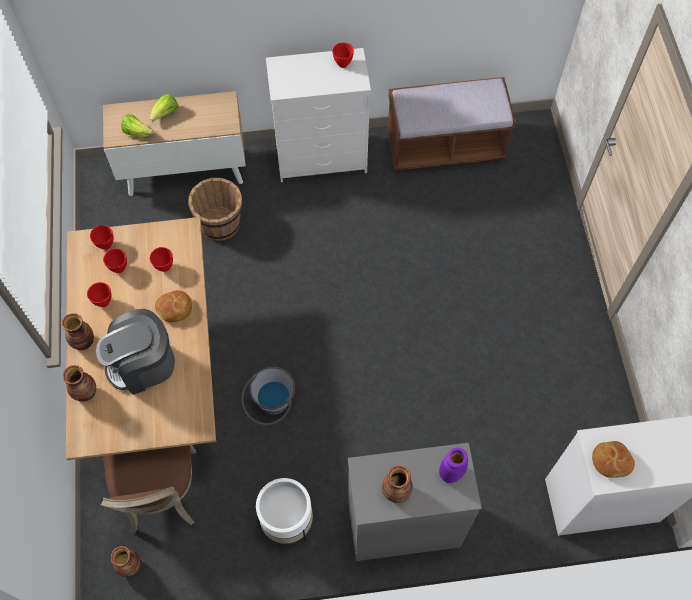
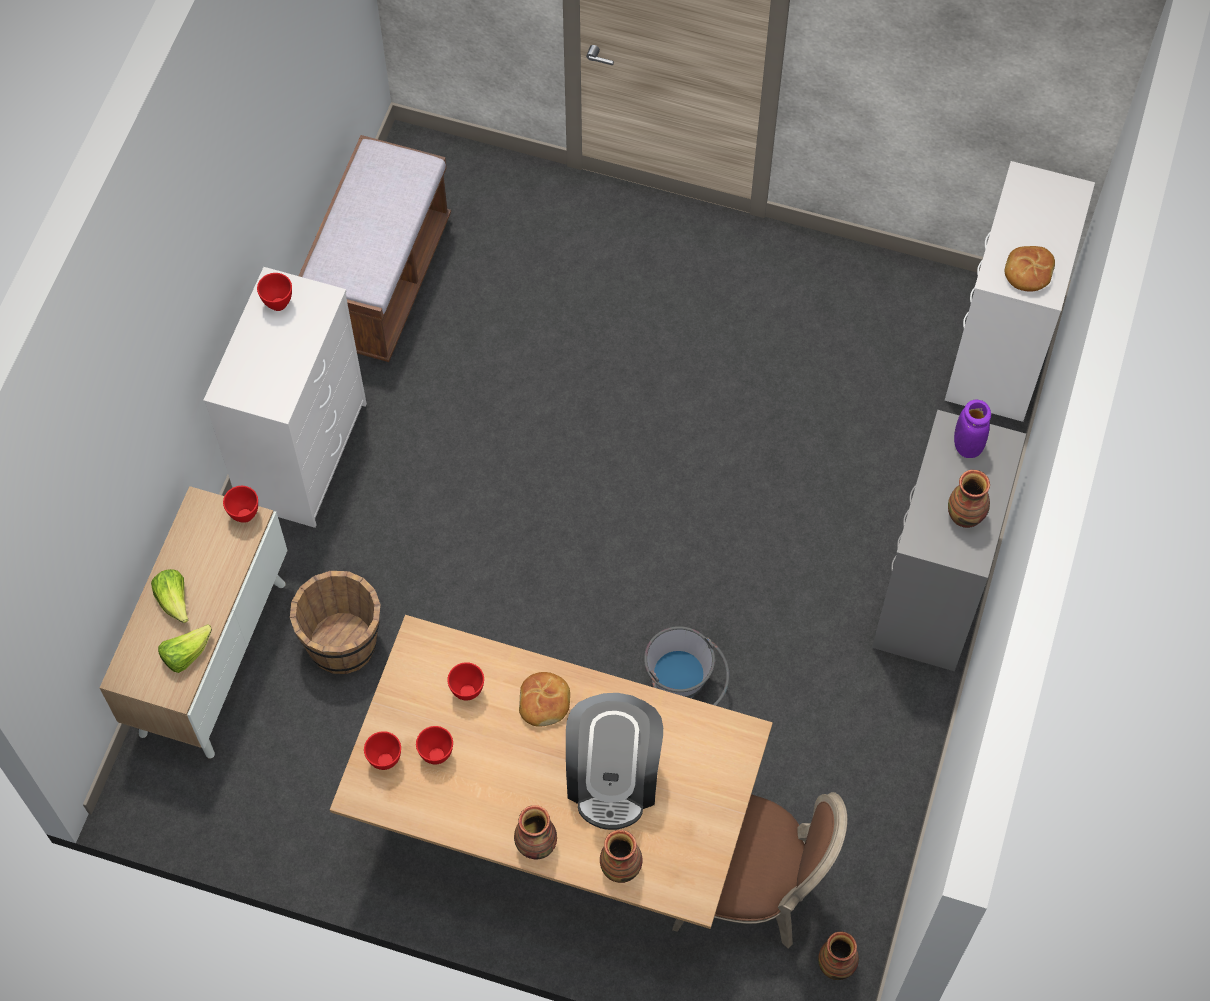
camera: 65 degrees left, 0 degrees up
red bowl [87,282,112,307] -> red bowl moved to [223,486,258,523]
white planter [256,478,313,544] -> none

